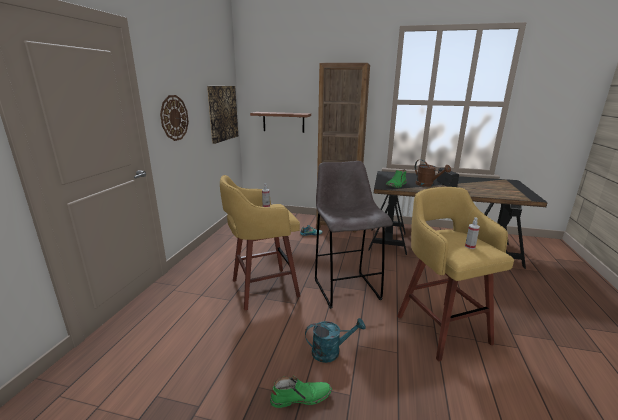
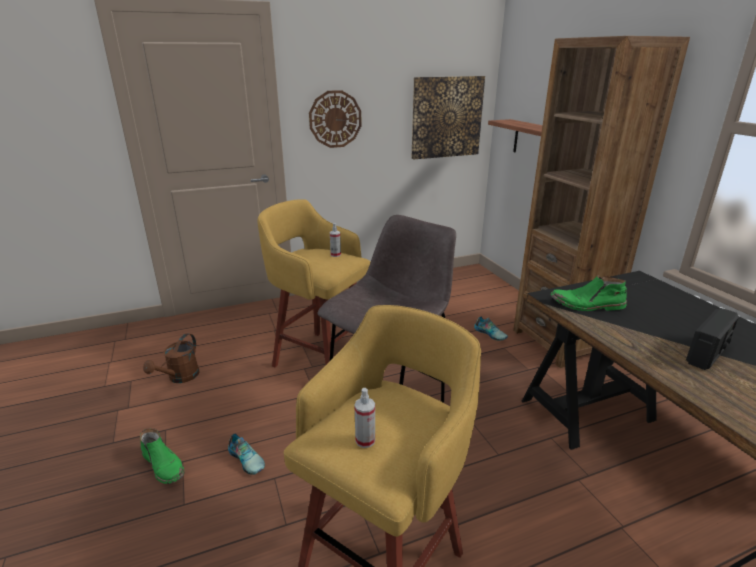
camera: 55 degrees right, 5 degrees up
turquoise watering can [305,318,366,363] -> shoe [228,434,265,475]
brown watering can [415,160,451,187] -> brown watering can moved to [143,333,199,383]

